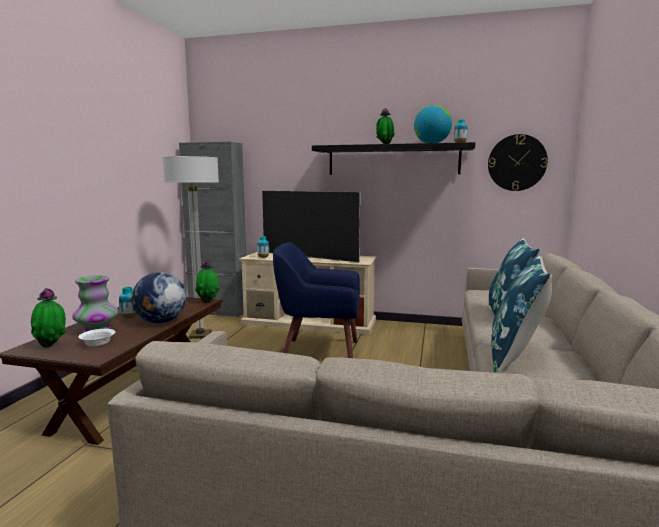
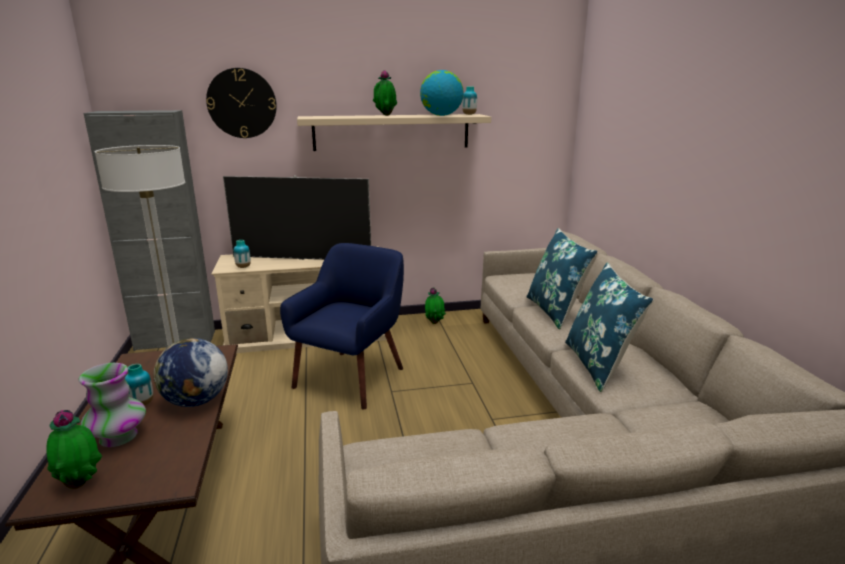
camera: 25 degrees left, 10 degrees up
white bowl [78,329,115,346] -> none
potted plant [195,260,220,303] -> potted plant moved to [425,287,446,324]
blue armchair [273,242,360,358] -> blue armchair turned 135 degrees clockwise [280,243,404,410]
black shelf [312,142,475,175] -> beige shelf [297,114,491,151]
wall clock [488,134,548,191] -> wall clock moved to [206,68,277,138]

